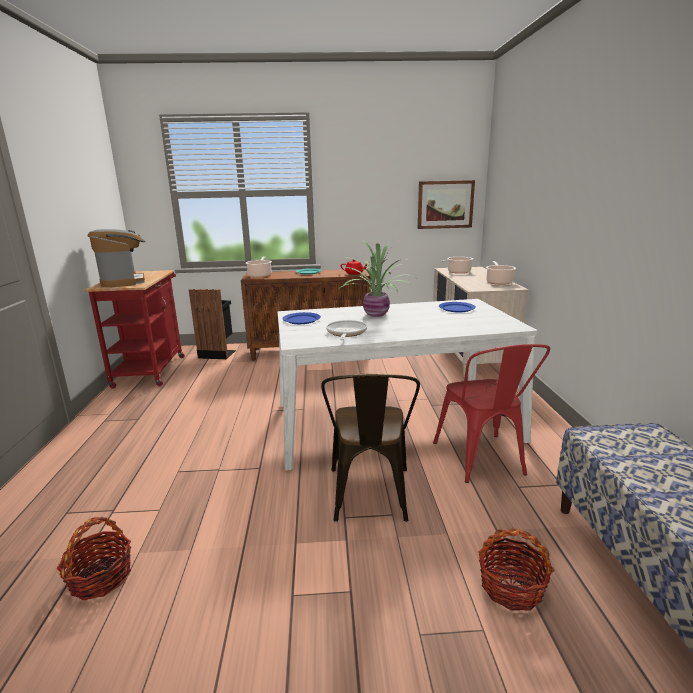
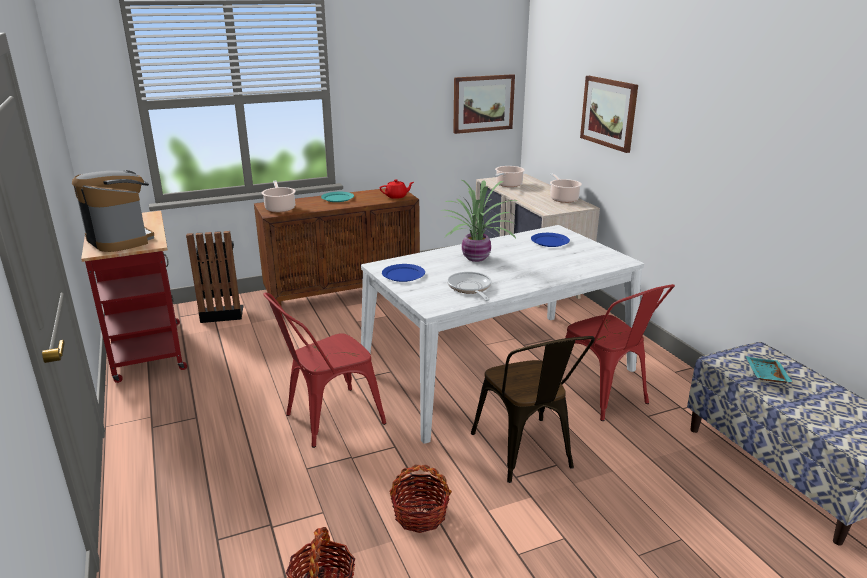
camera: 20 degrees left, 5 degrees up
basket [478,528,554,611] -> basket moved to [389,465,452,533]
none -> red chair [263,293,386,448]
none -> picture [580,76,638,153]
none -> turquoise tray [746,356,792,383]

